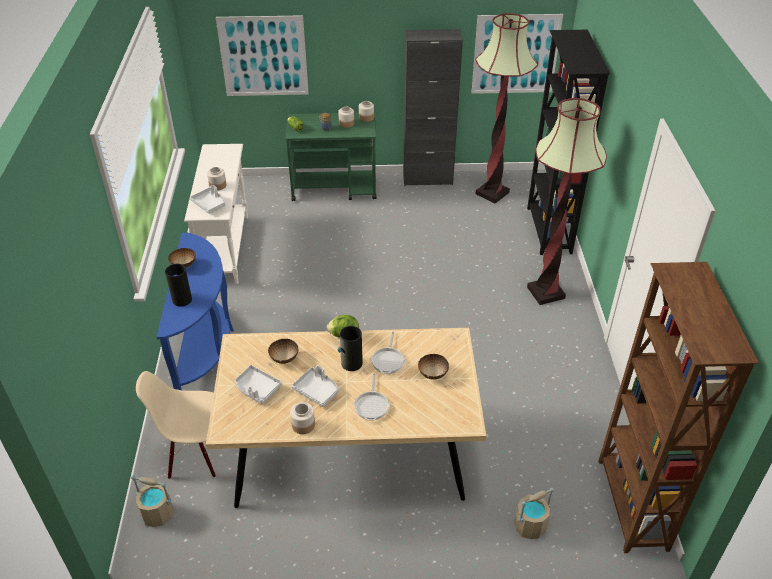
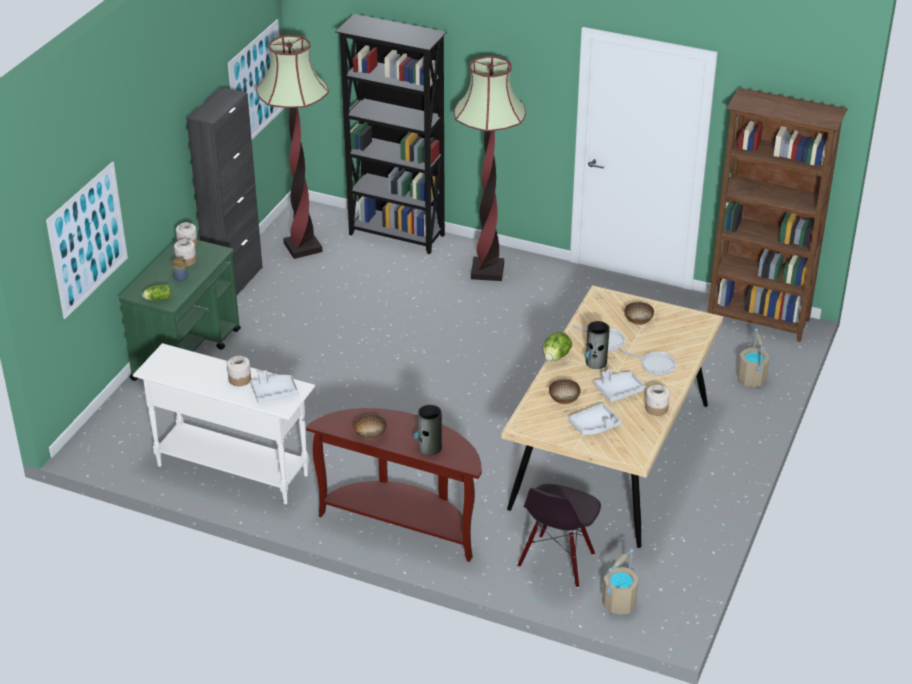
camera: 65 degrees left, 5 degrees down
beige chair [136,371,216,479] -> black chair [517,484,601,588]
blue console table [157,233,234,390] -> brown console table [306,408,482,562]

